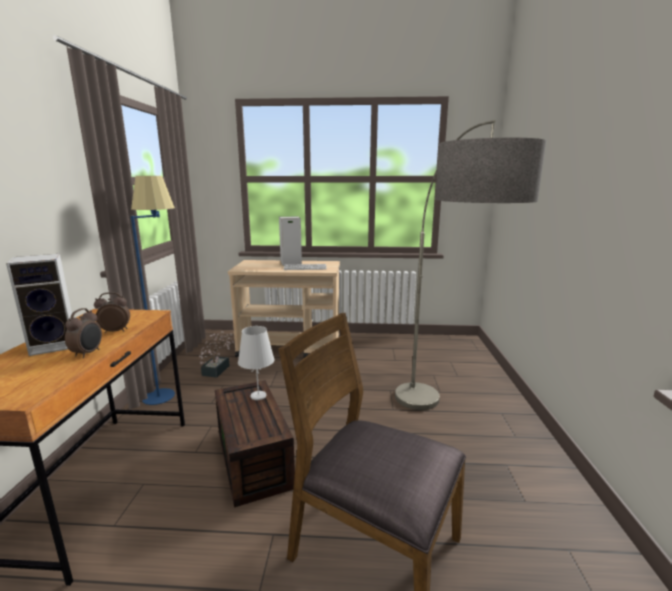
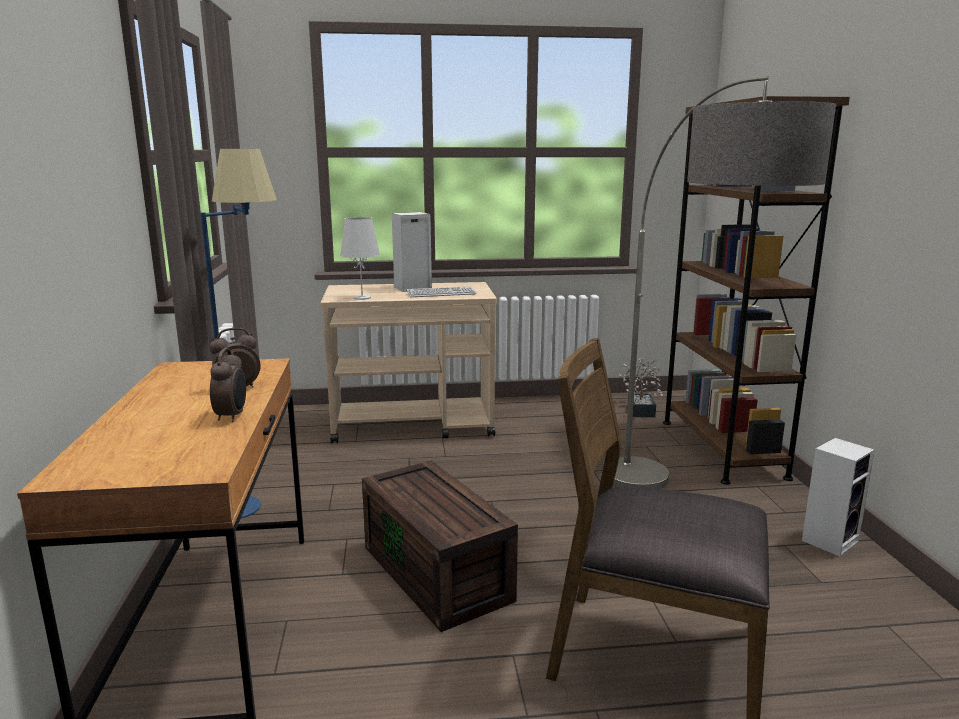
camera: 10 degrees left, 0 degrees up
speaker [6,254,72,356] -> speaker moved to [802,438,875,557]
potted plant [199,331,234,378] -> potted plant moved to [619,358,663,417]
white table lamp [238,326,275,400] -> white table lamp moved to [340,217,380,300]
none -> brown bookcase [663,96,850,485]

